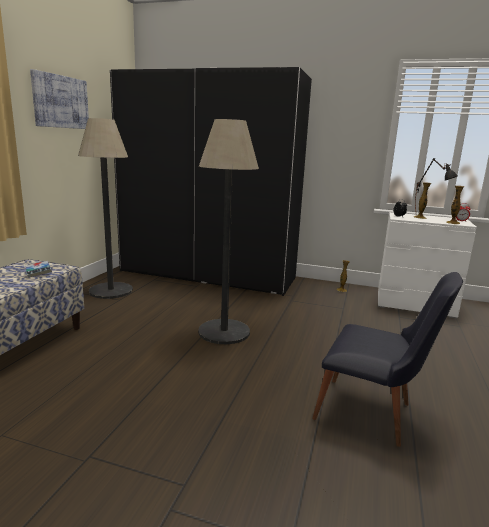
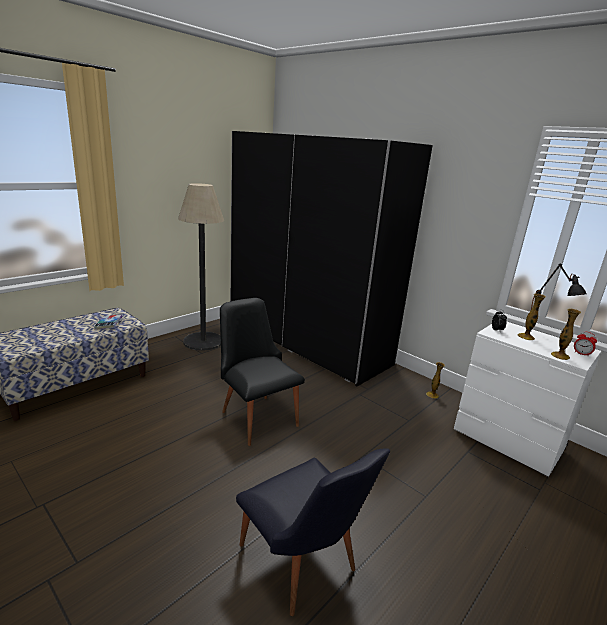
camera: 25 degrees right, 5 degrees up
picture [30,69,89,129] -> none
floor lamp [198,119,259,344] -> black chair [220,298,305,446]

